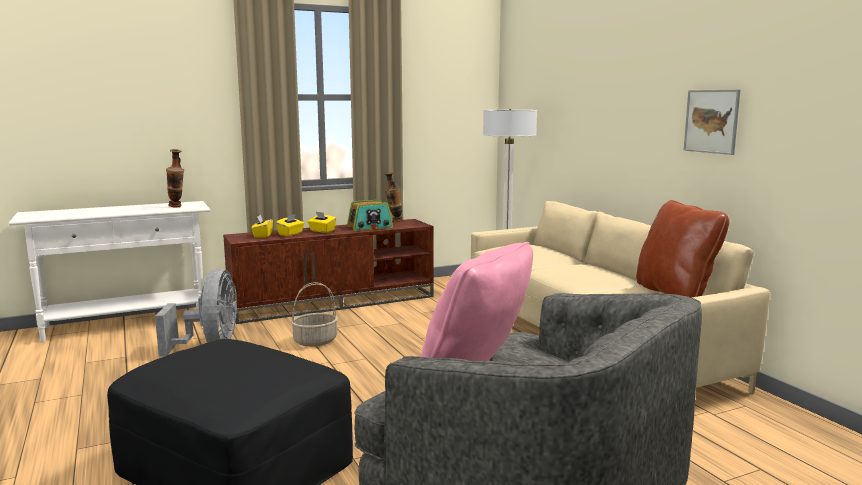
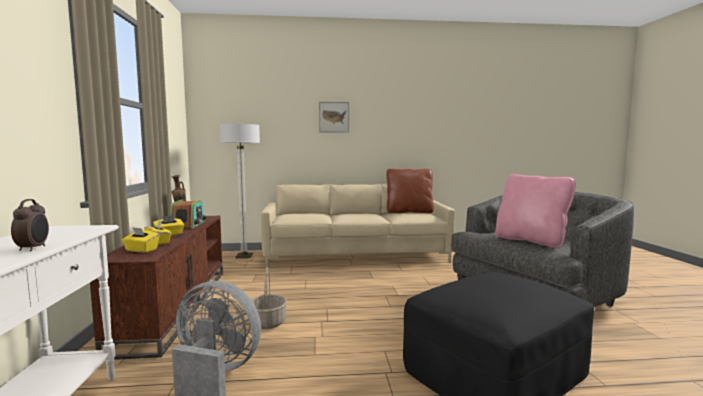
camera: 70 degrees left, 5 degrees down
vase [166,149,184,207] -> none
picture [684,89,740,155] -> picture moved to [319,102,349,133]
none -> alarm clock [11,199,49,251]

